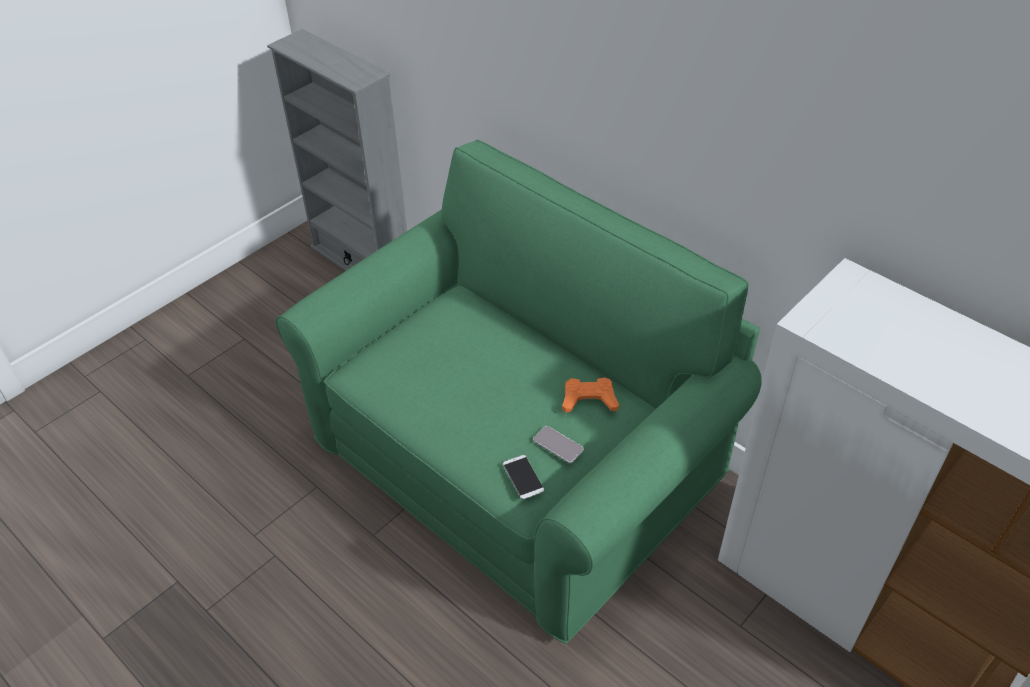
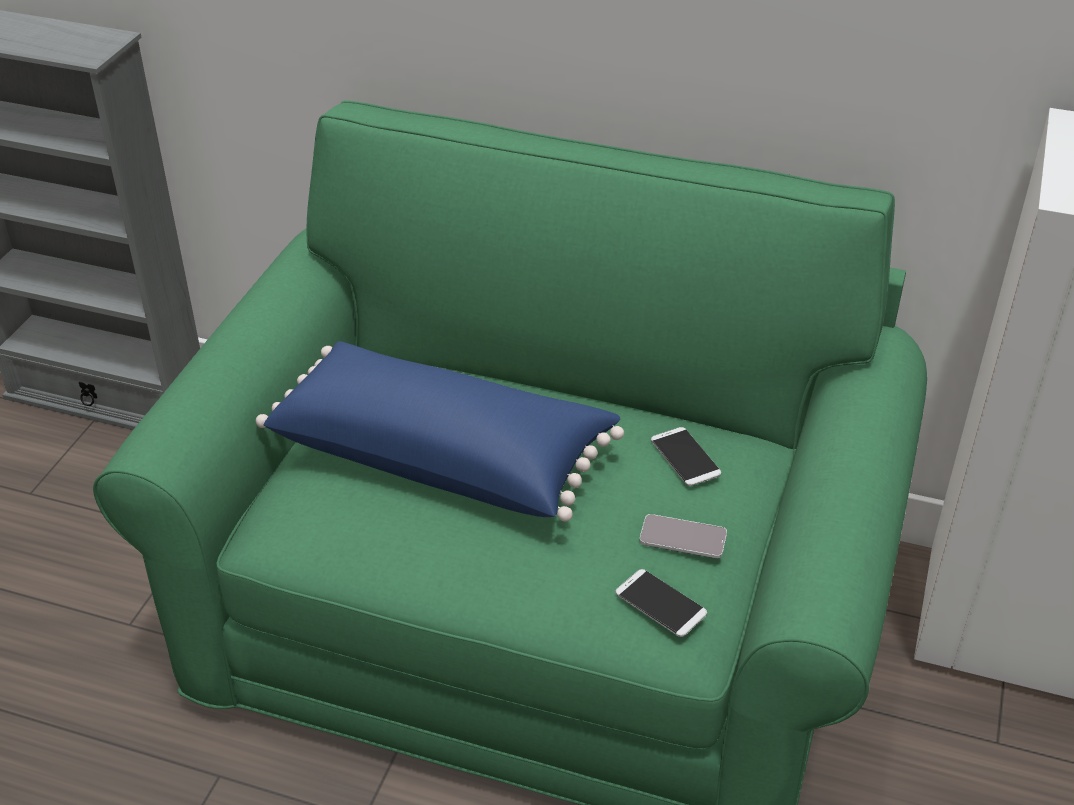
camera: 25 degrees left, 5 degrees down
orange game controller [562,377,619,413] -> phone [651,427,721,486]
none -> blue pillow [256,341,624,521]

